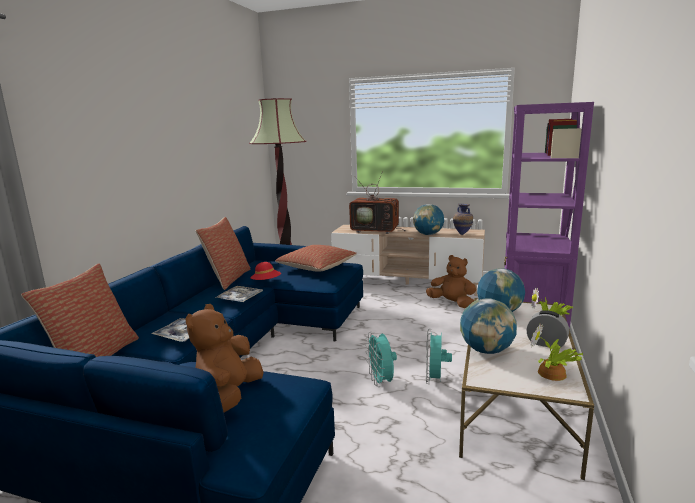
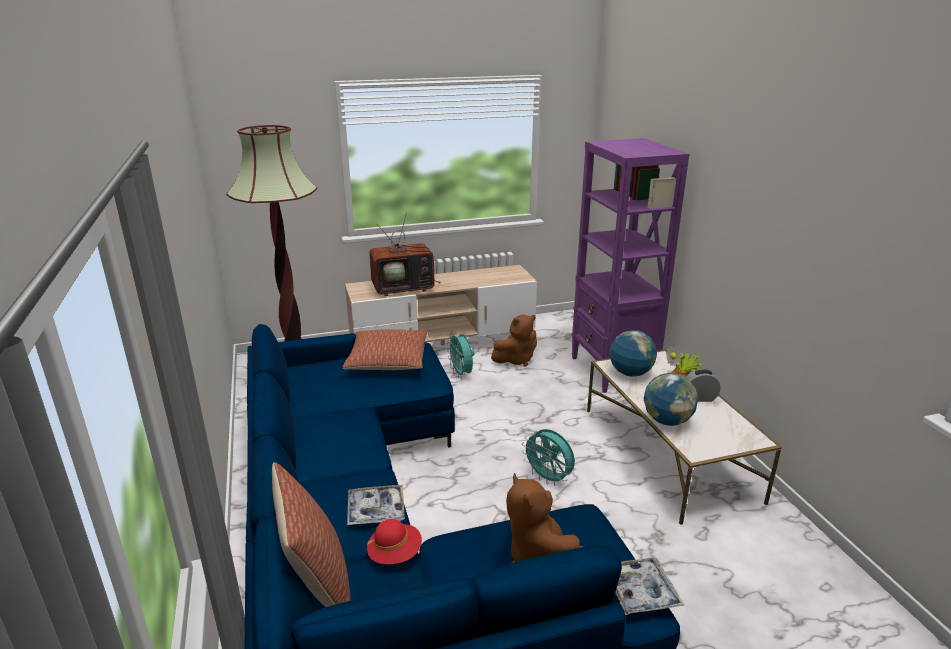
camera: 35 degrees left, 10 degrees up
pillow [196,217,250,290] -> none
tray [215,286,263,302] -> tray moved to [615,557,685,615]
red hat [250,262,281,280] -> red hat moved to [367,519,422,564]
globe [413,204,444,235] -> none
brown plush toy [426,255,476,308] -> brown plush toy turned 150 degrees clockwise [491,315,537,367]
turquoise fan [426,329,452,384] -> turquoise fan moved to [447,333,475,378]
vase [453,204,473,235] -> none
potted plant [530,324,583,381] -> none

